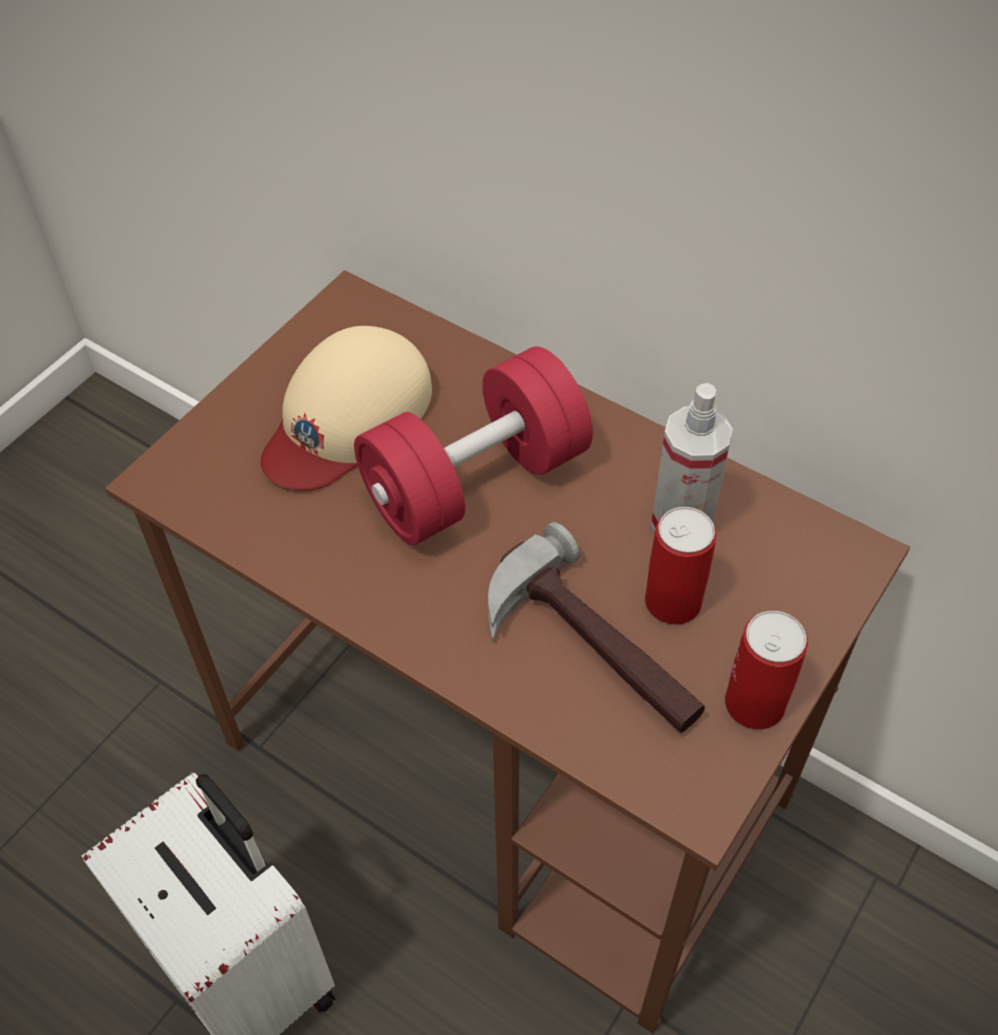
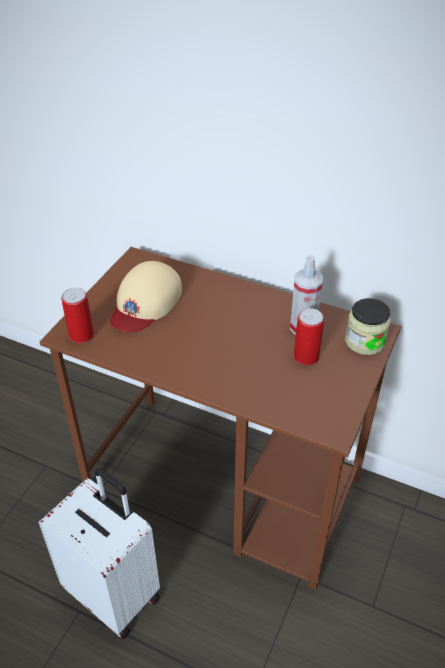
camera: 10 degrees left, 10 degrees down
red dumbbell [354,347,593,545] -> none
hammer [488,522,705,733] -> none
can [725,611,808,730] -> can moved to [61,288,94,343]
none -> jar [345,298,391,355]

